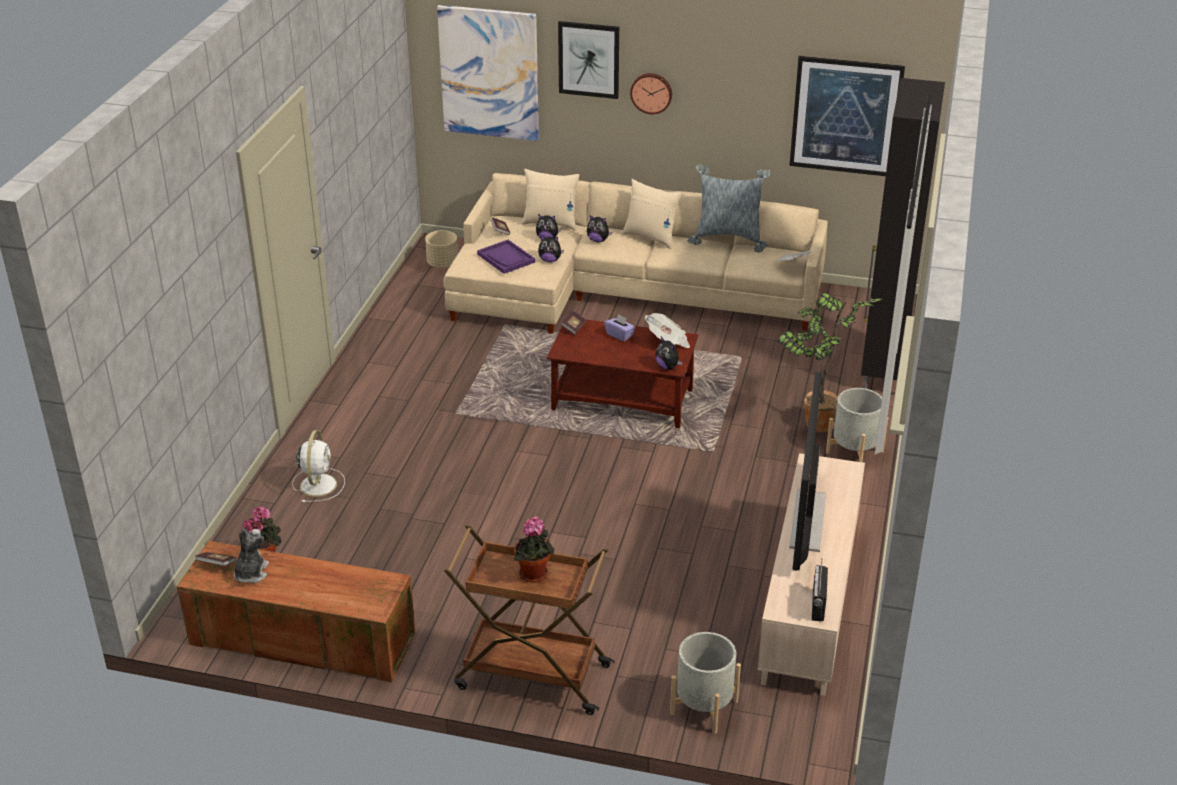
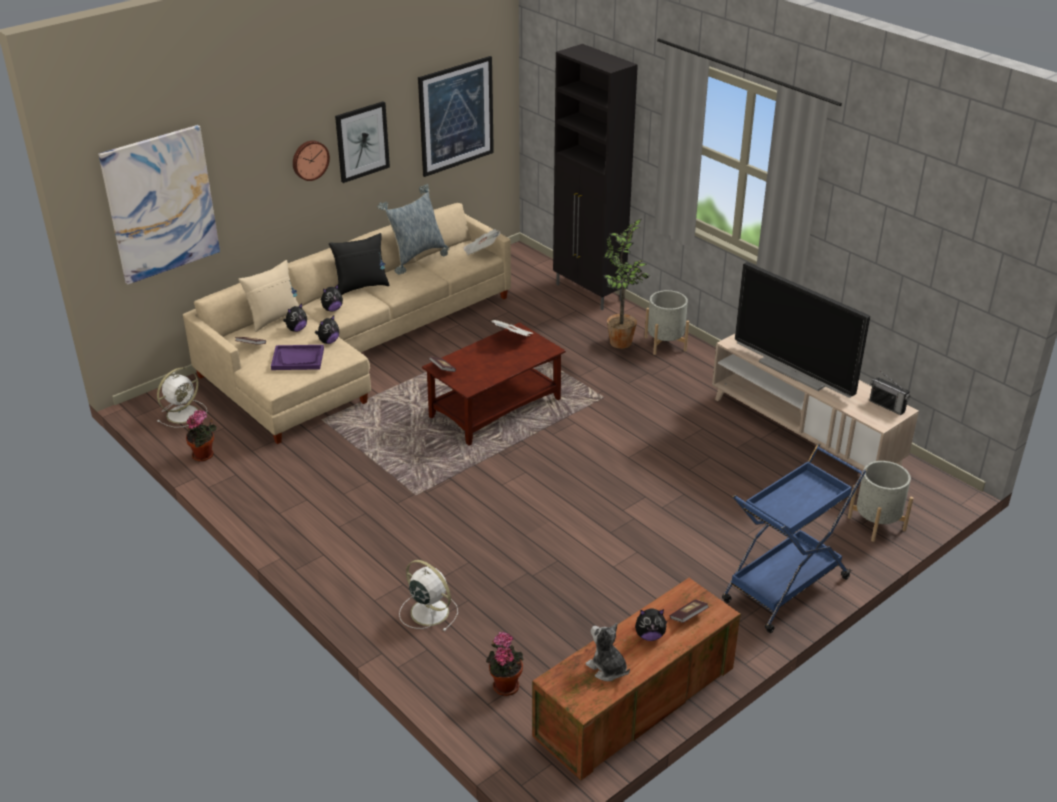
camera: 55 degrees left, 0 degrees up
book [195,552,237,566] -> book moved to [670,599,709,623]
beige planter [425,230,458,268] -> white fan [157,367,207,428]
brown cart [443,525,615,715] -> blue cart [722,443,867,633]
potted plant [514,517,554,582] -> potted plant moved to [186,410,217,462]
picture [558,21,619,99] -> picture moved to [335,101,390,183]
purple tissue box [604,314,636,342] -> none
beige pillow [622,179,682,249] -> black pillow [329,233,390,295]
plush toy [655,337,683,369] -> plush toy moved to [635,608,668,641]

